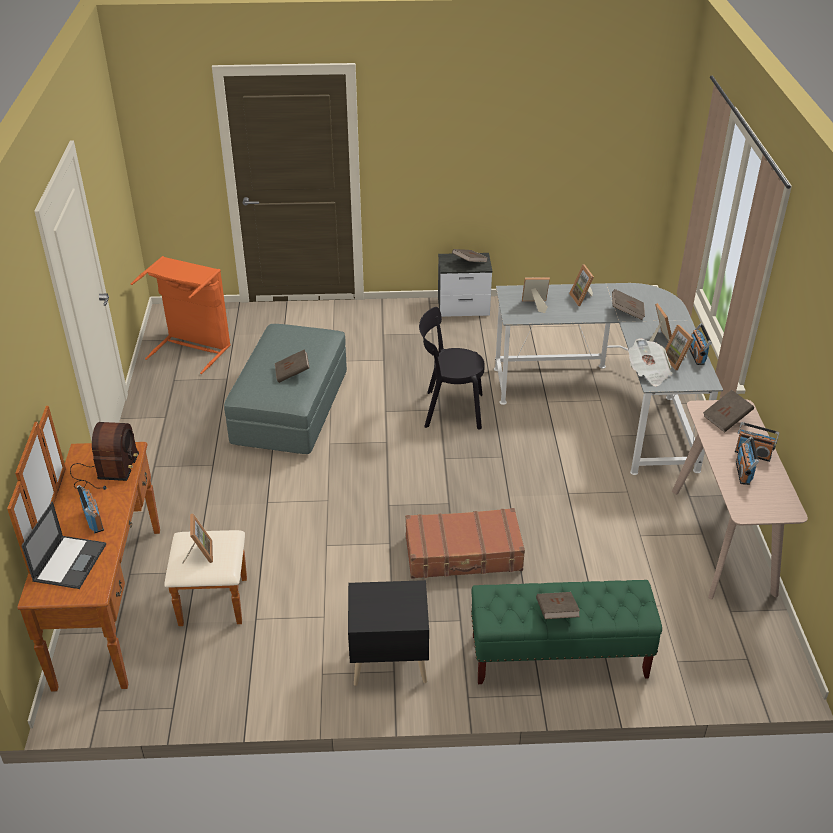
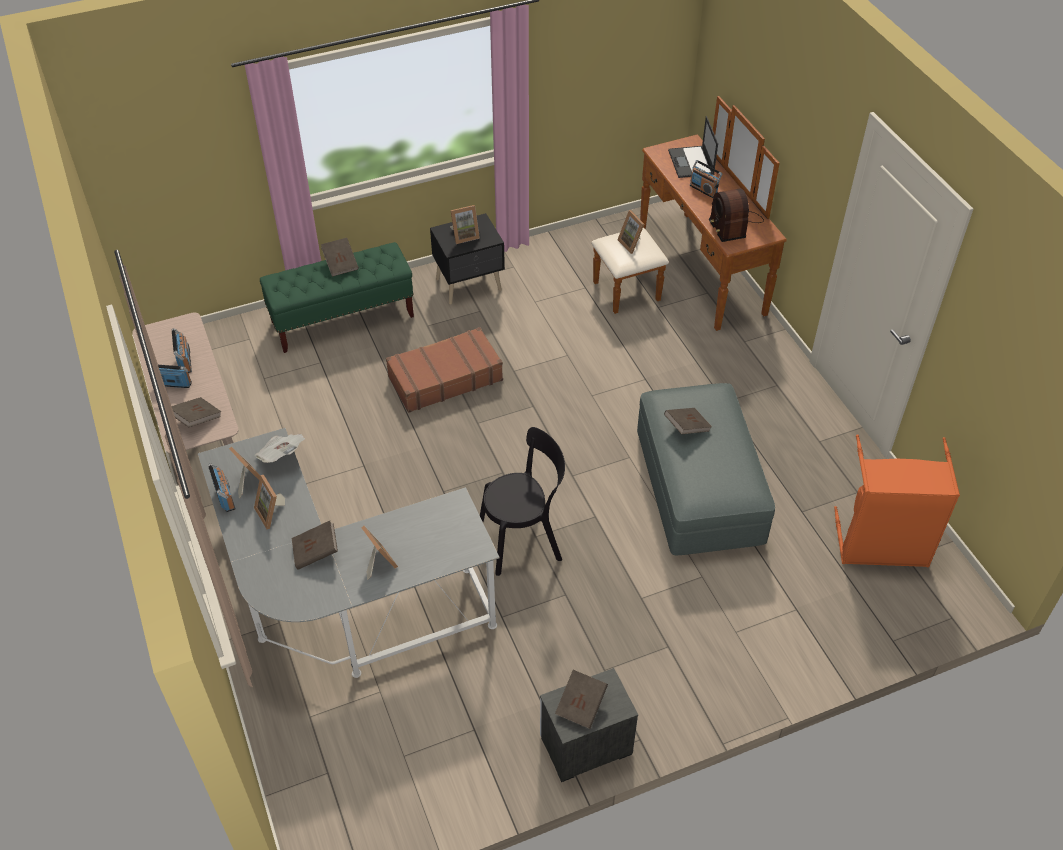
camera: 160 degrees right, 10 degrees up
picture frame [522,277,550,313] -> picture frame moved to [450,205,480,244]

